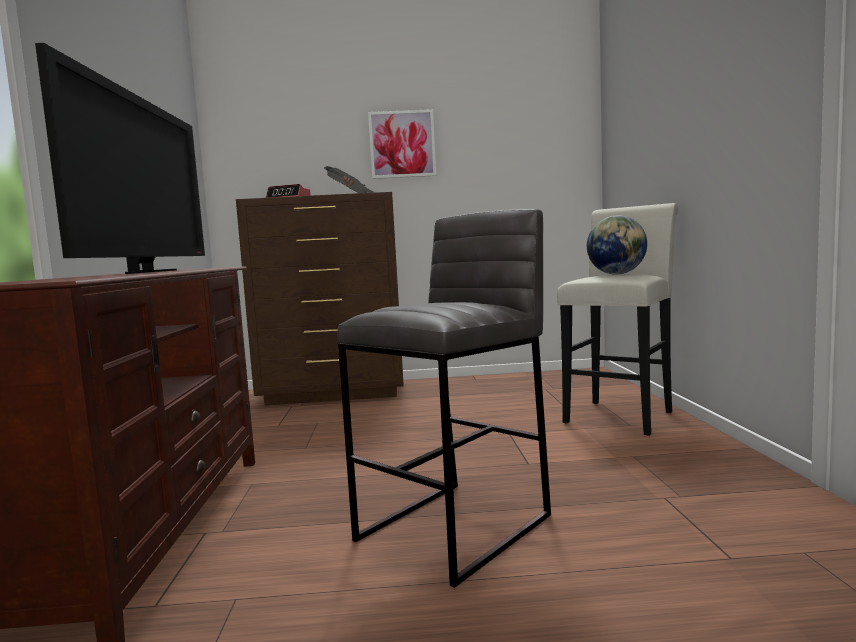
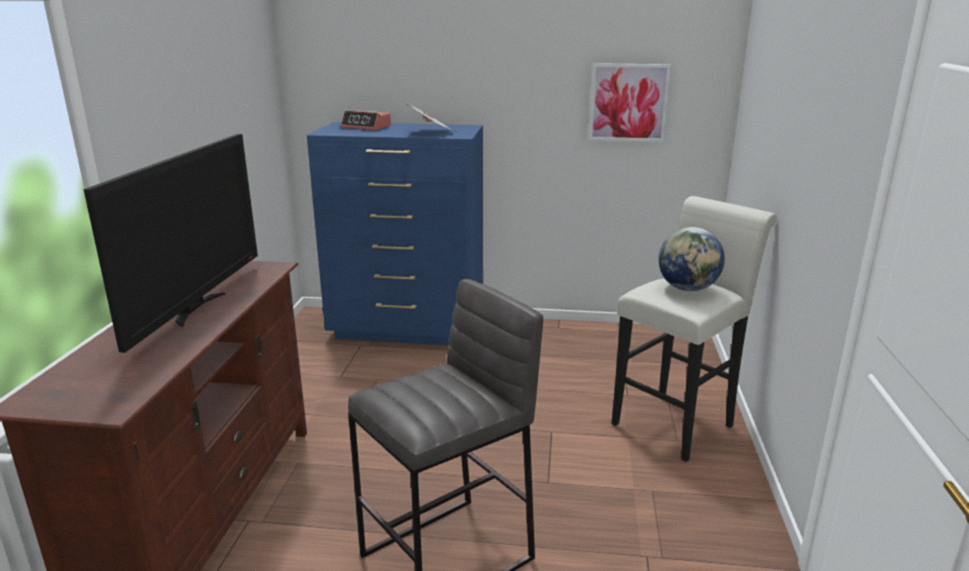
camera: 10 degrees right, 15 degrees up
brown dresser [236,192,404,405] -> blue dresser [307,122,483,345]
picture [368,109,436,179] -> picture moved to [589,63,671,142]

